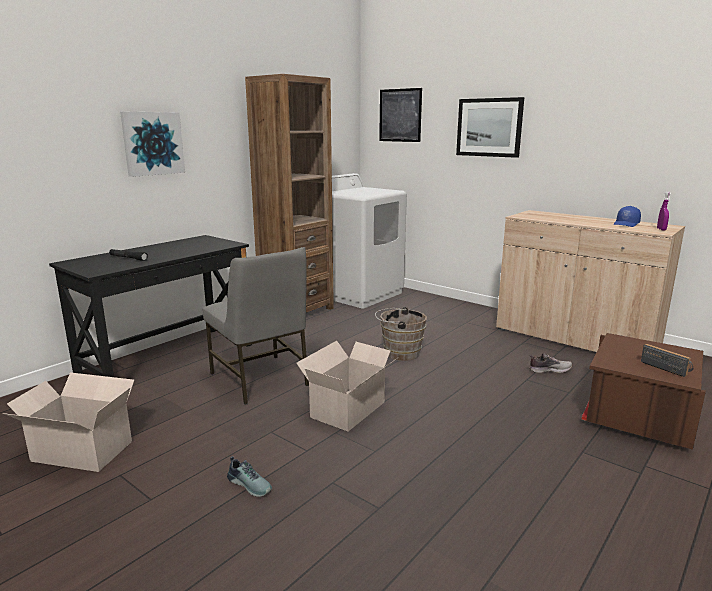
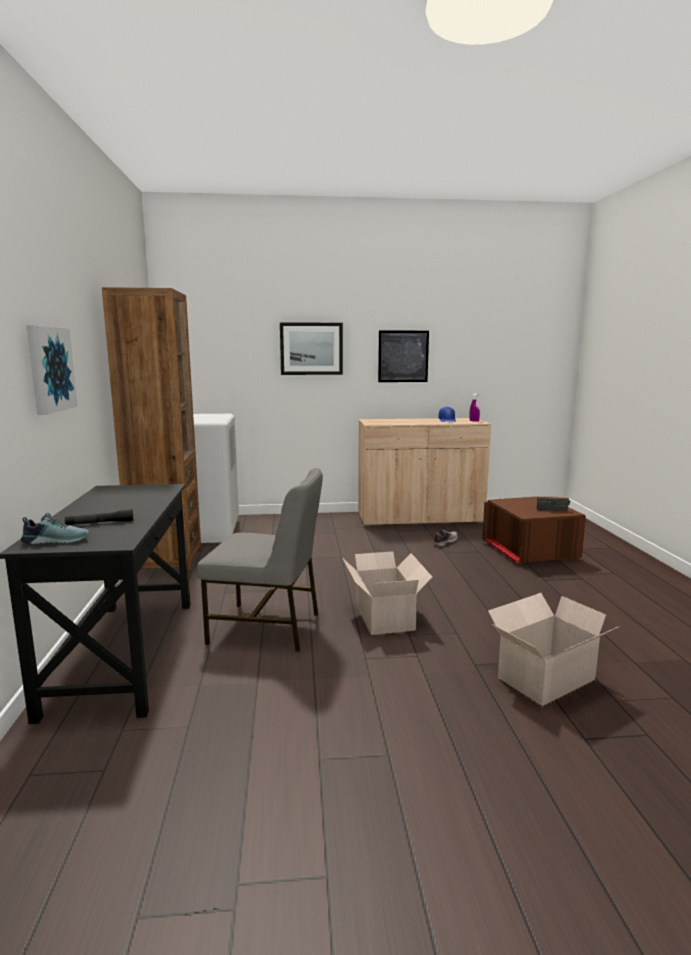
camera: 45 degrees left, 5 degrees down
cardboard box [2,372,134,472] -> cardboard box moved to [488,593,618,706]
shoe [227,456,272,497] -> shoe moved to [21,513,89,544]
brown bucket [375,307,427,361] -> none
picture [379,88,422,142] -> picture moved to [378,331,429,382]

